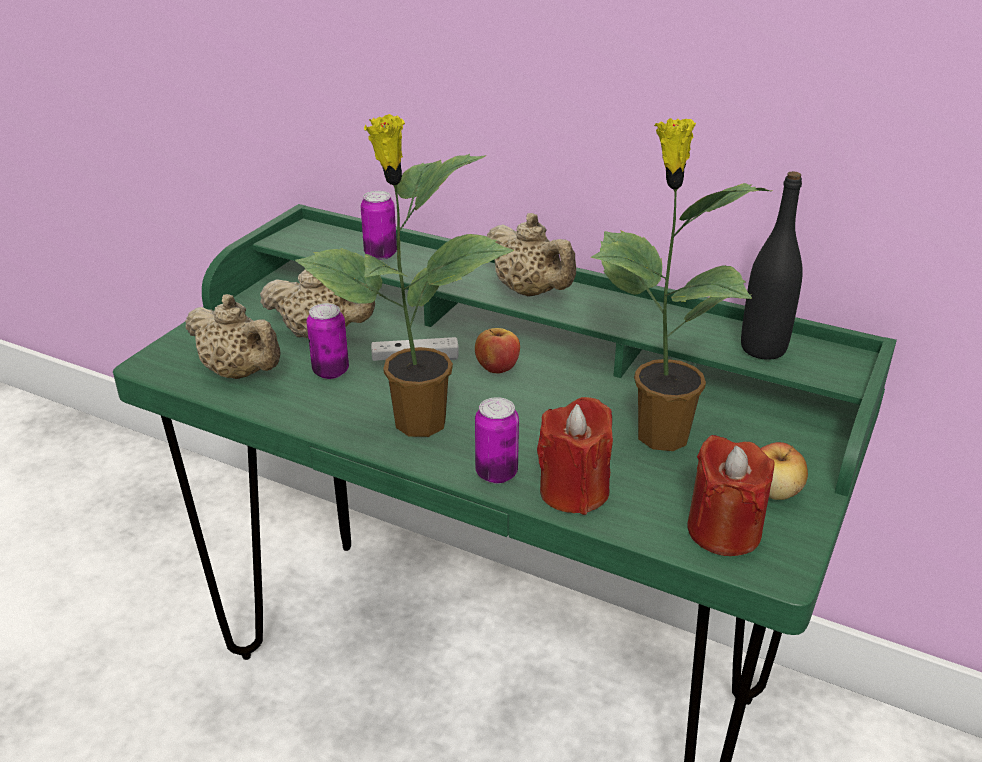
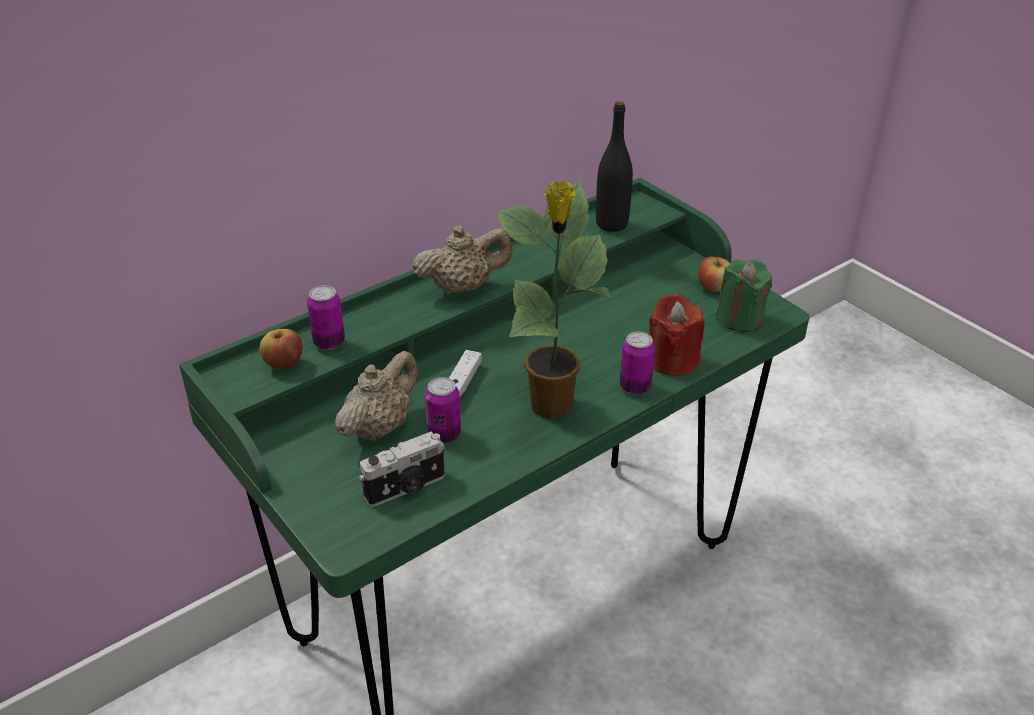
camera: 65 degrees left, 5 degrees up
beige teapot [185,294,281,379] -> camera [359,431,445,507]
apple [475,328,520,373] -> apple moved to [259,329,303,369]
potted plant [591,118,771,451] -> none
red candle [687,435,775,556] -> green candle [716,259,772,332]

